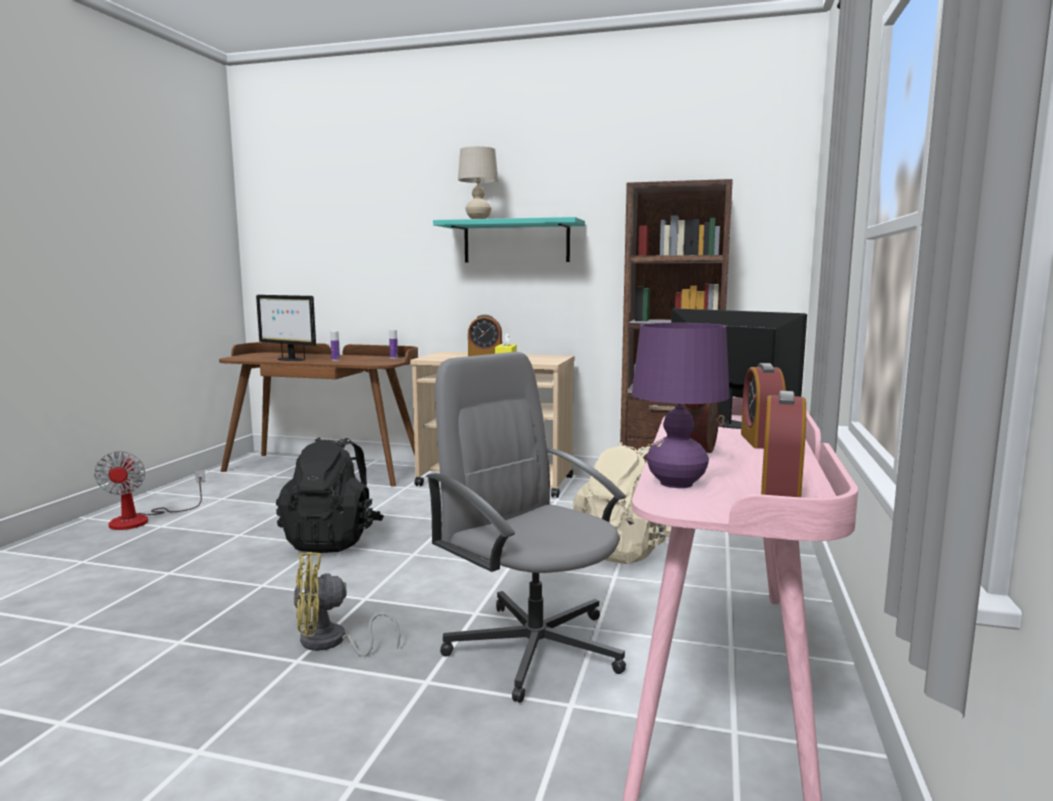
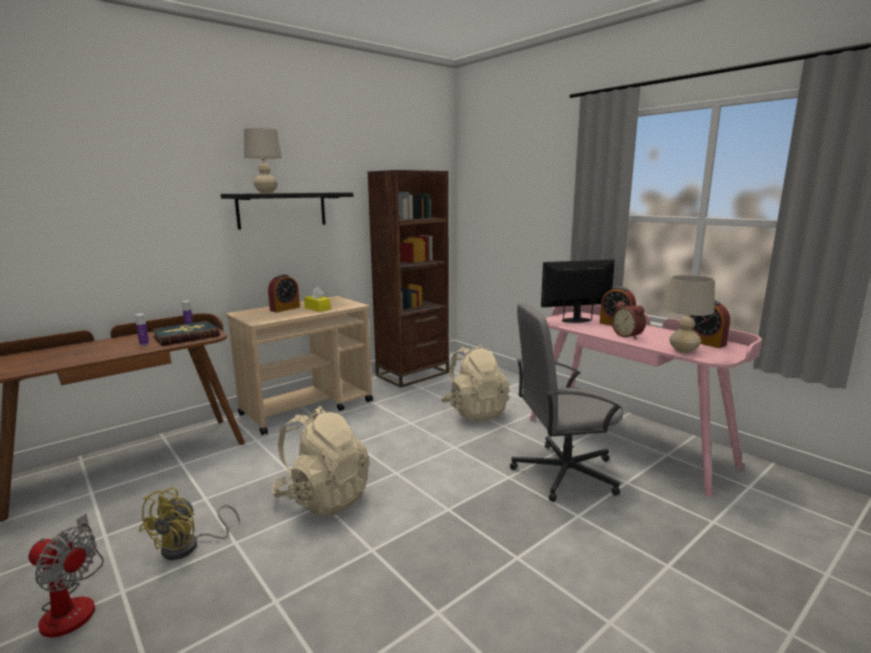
camera: 55 degrees left, 5 degrees up
monitor [256,295,316,361] -> none
black backpack [276,437,384,553] -> beige backpack [272,406,369,517]
yellow fan [294,552,400,656] -> yellow fan moved to [139,487,240,560]
turquoise shelf [433,217,585,262] -> black shelf [221,193,353,230]
purple table lamp [632,323,730,488] -> beige table lamp [664,275,715,354]
none -> book [152,321,220,346]

